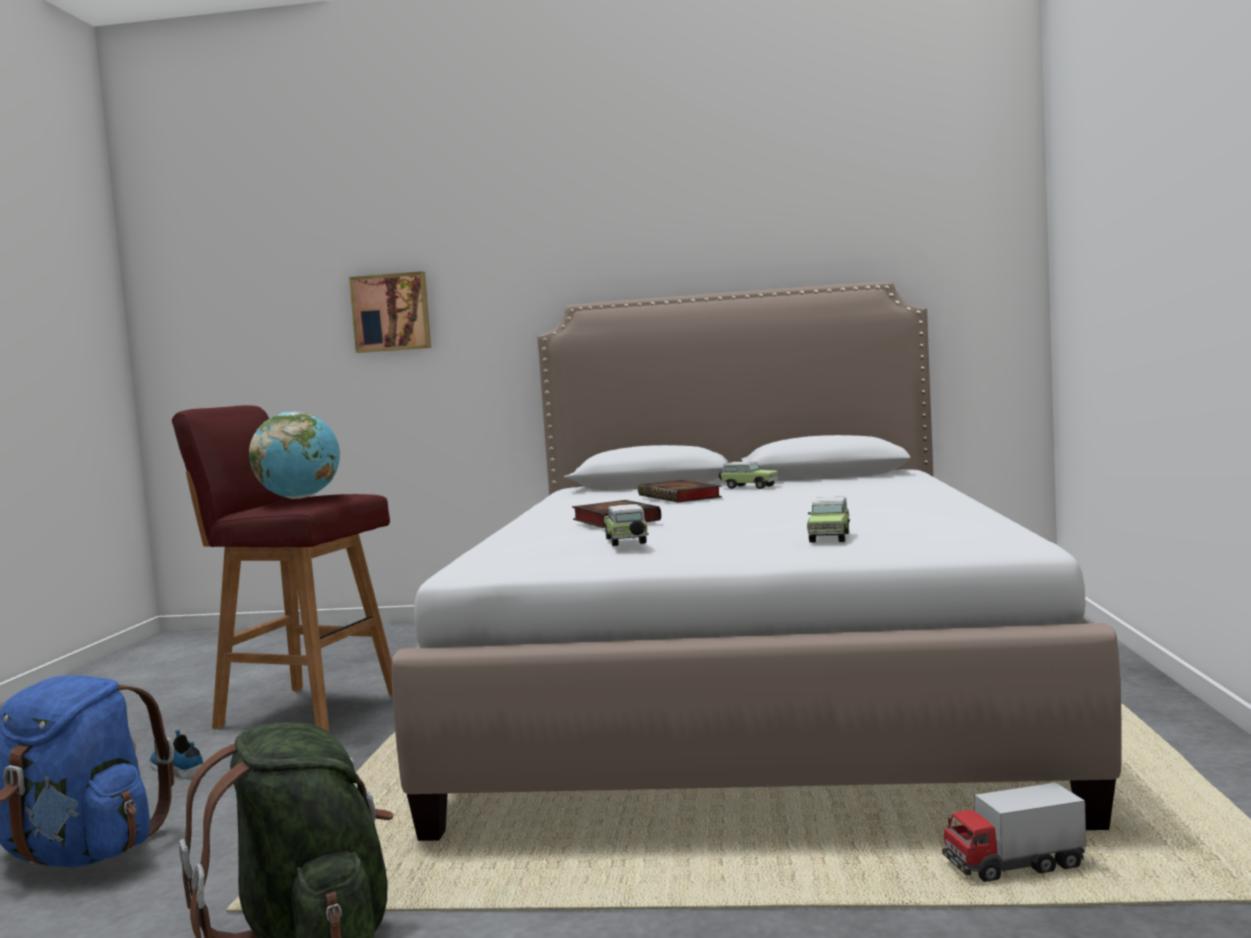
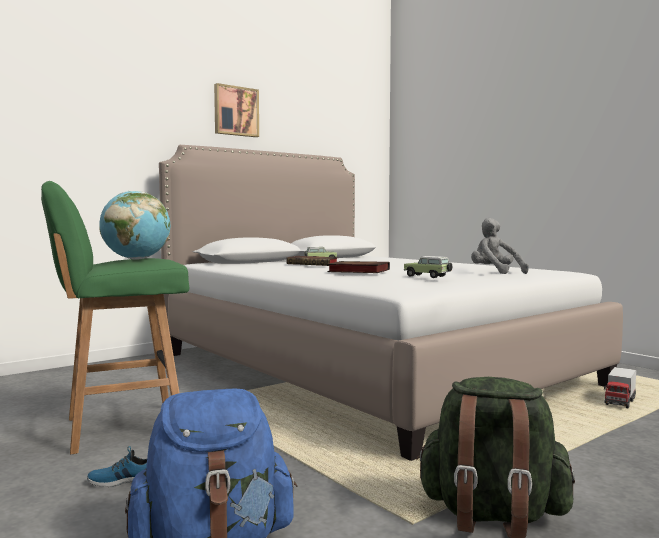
camera: 45 degrees left, 0 degrees up
red stool [172,405,392,732] -> green stool [41,181,189,454]
picture [349,271,431,353] -> picture moved to [214,83,259,137]
toy car [807,497,850,542] -> grey plush toy [471,218,529,274]

